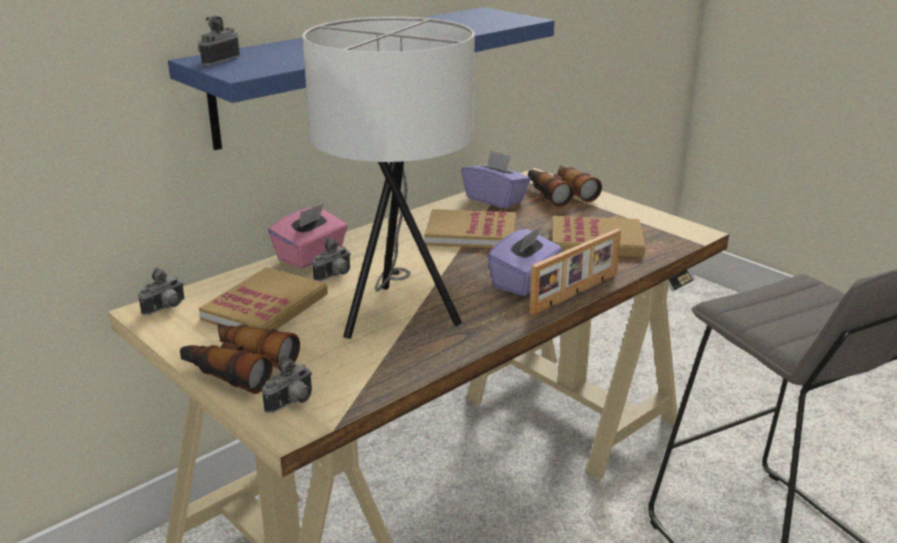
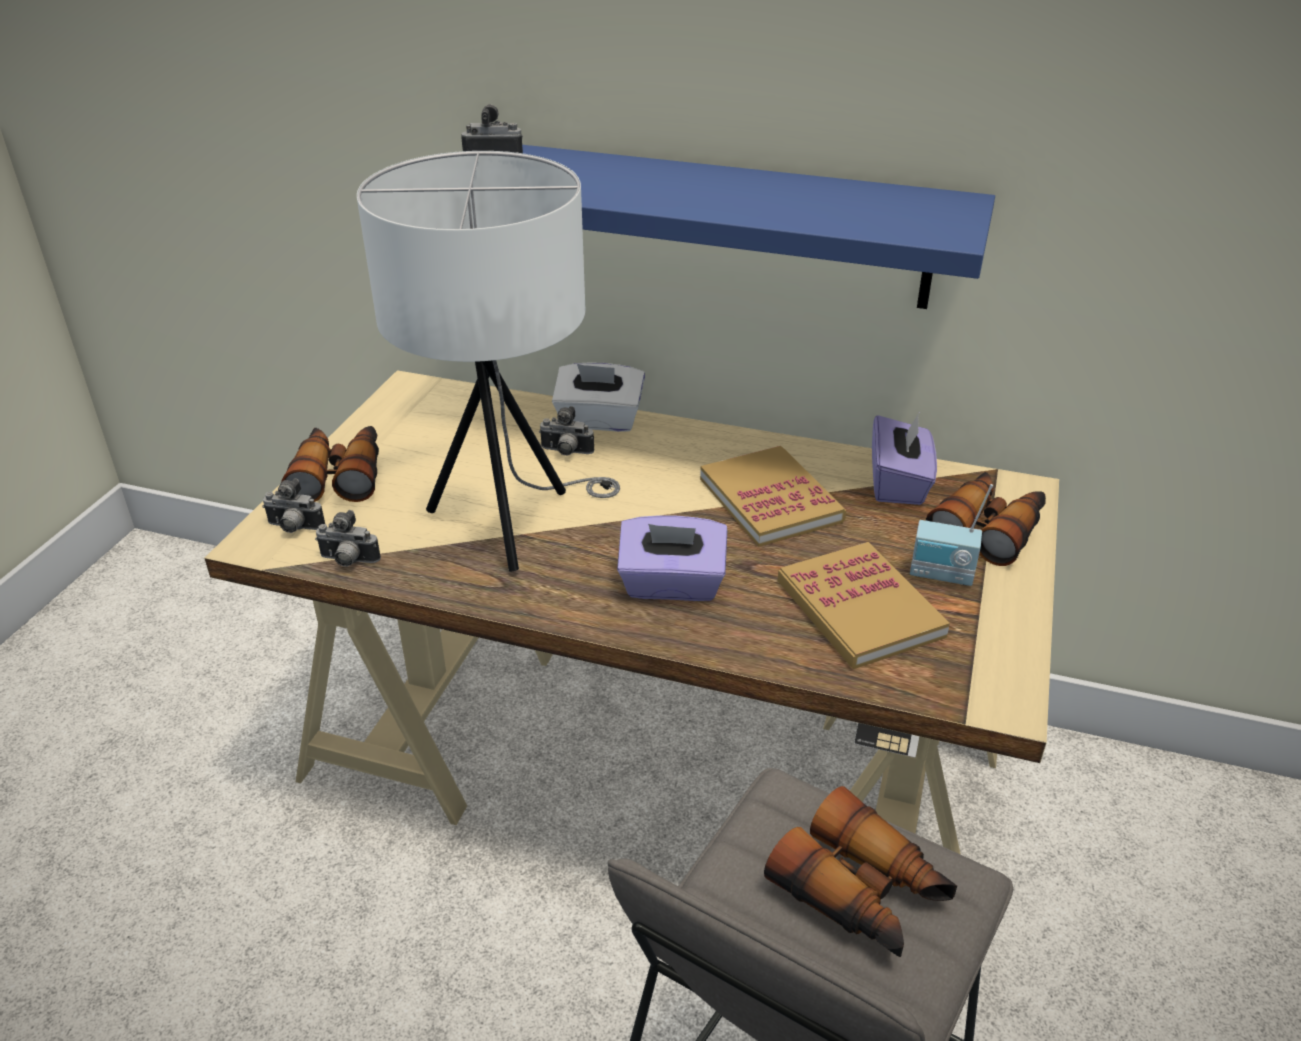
camera: 60 degrees right, 10 degrees up
camera [138,268,185,315] -> camera moved to [315,510,381,567]
book [199,267,328,330] -> none
pink tissue box [268,203,348,269] -> white tissue box [552,363,645,432]
picture frame [530,229,621,315] -> none
none -> binoculars [764,786,957,957]
none -> radio [910,484,993,586]

